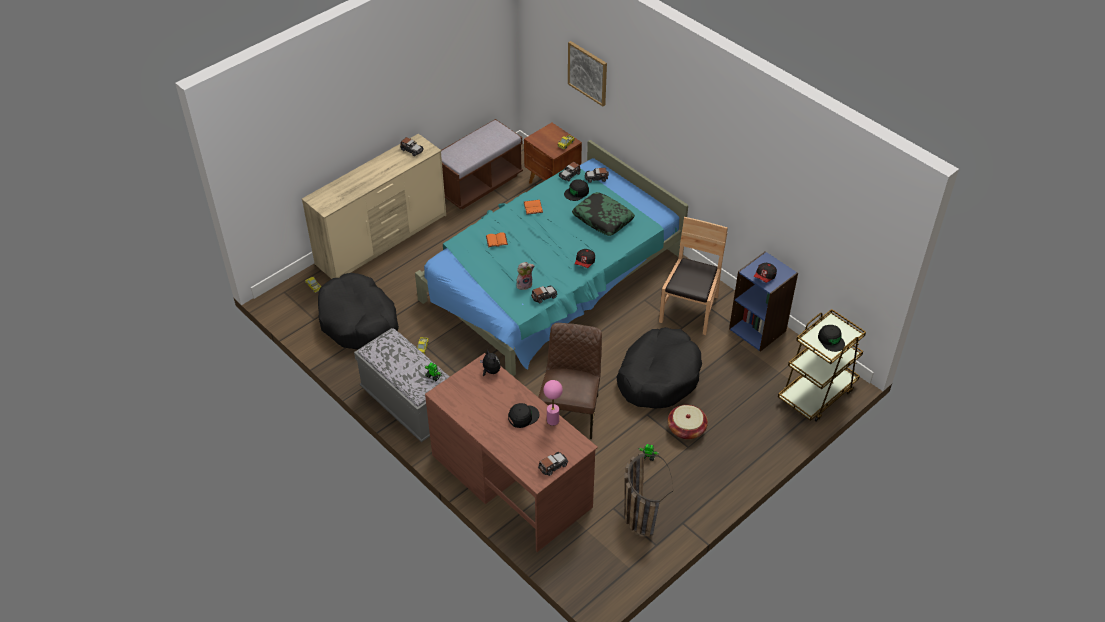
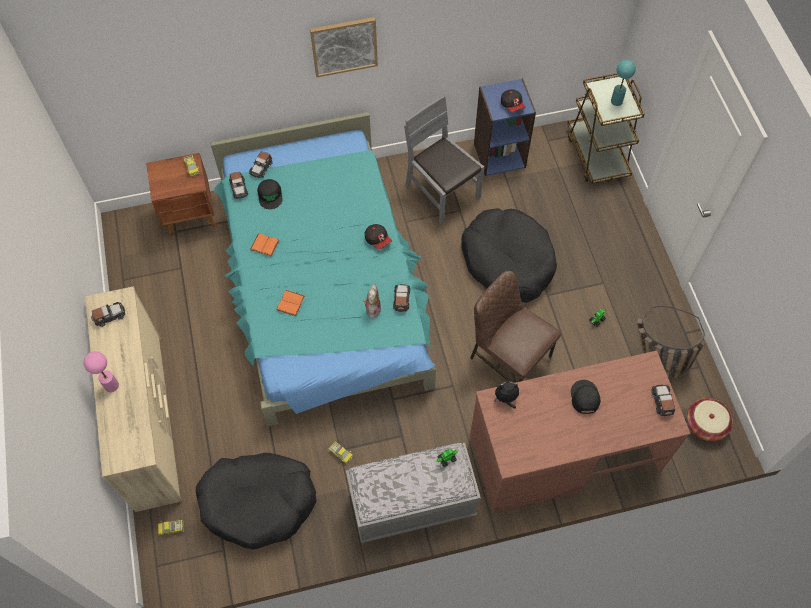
camera: 60 degrees left, 15 degrees up
brown bench [441,119,523,209] -> none
pink table lamp [543,380,563,426] -> pink table lamp moved to [83,351,119,392]
picture [568,41,607,106] -> picture moved to [310,17,378,77]
pillow [572,192,635,236] -> none
brown chair [659,217,728,335] -> grey chair [404,96,484,226]
basket [668,405,708,440] -> basket moved to [687,398,733,441]
black cap [818,325,845,352] -> turquoise table lamp [611,60,636,106]

